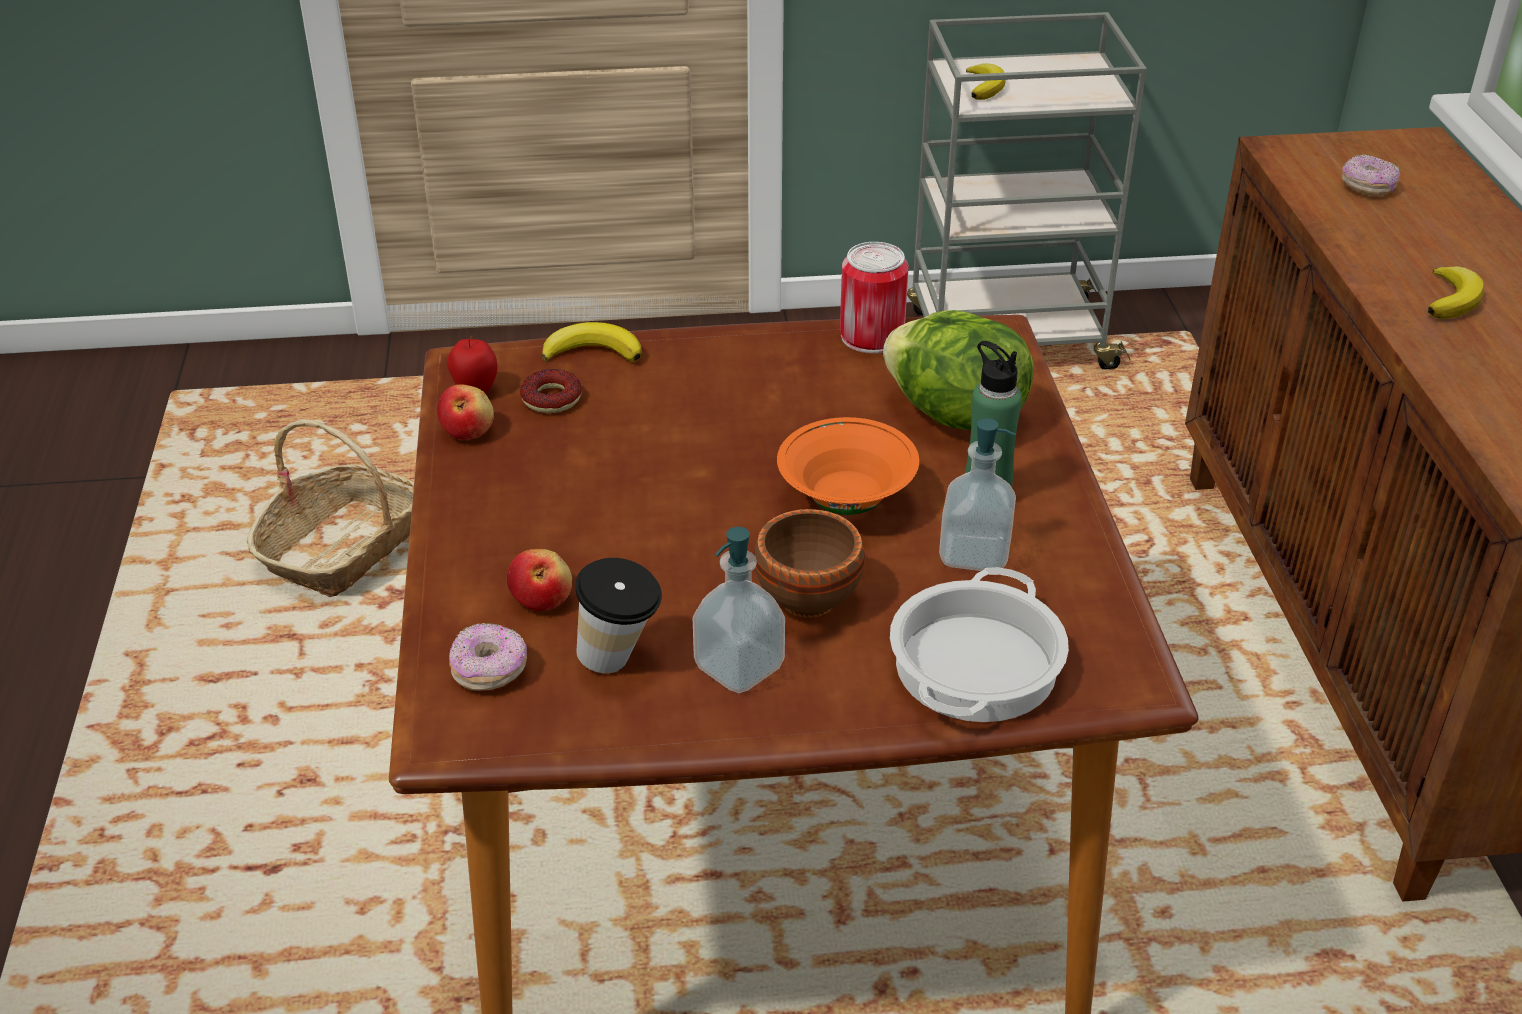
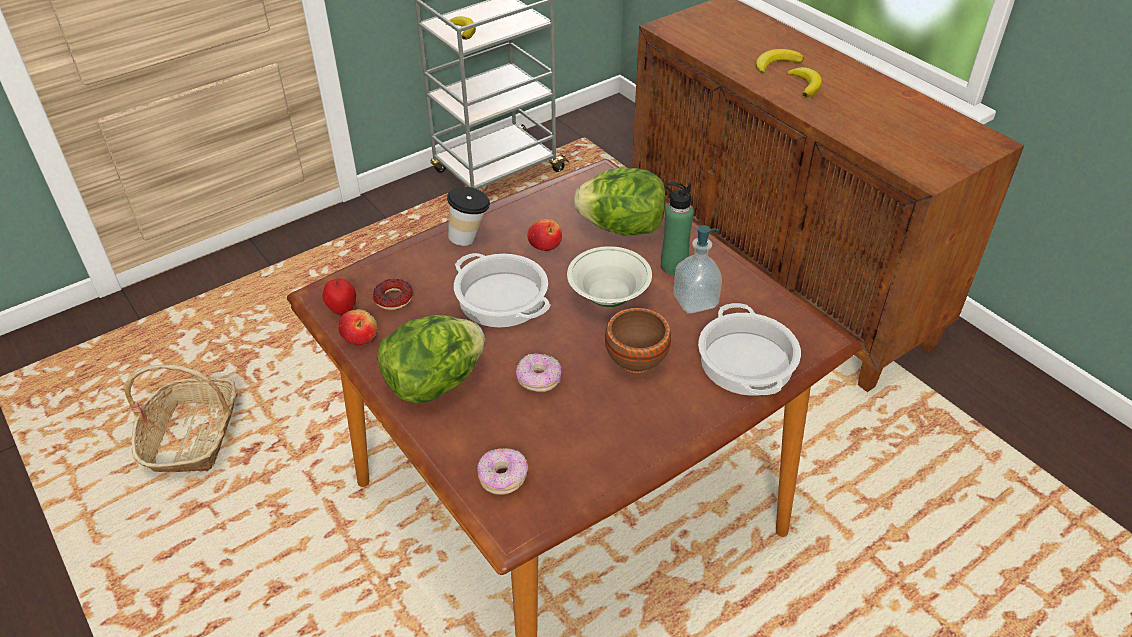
camera: 30 degrees left, 5 degrees up
apple [507,549,572,611] -> apple moved to [527,219,562,251]
banana [542,322,642,362] -> banana moved to [756,49,804,75]
cup [576,558,662,673] -> cup moved to [447,187,490,246]
soap dispenser [693,527,785,693] -> none
orange bowl [777,417,919,515] -> white bowl [567,246,652,307]
can [840,242,909,354] -> none
donut [1342,154,1400,196] -> donut moved to [516,354,561,392]
none -> lettuce [377,315,485,403]
none -> cooking pot [454,253,550,327]

